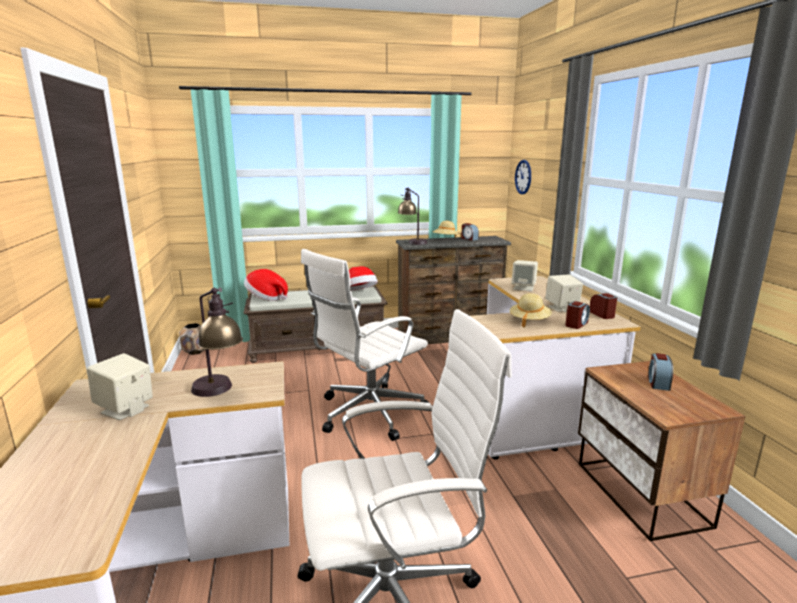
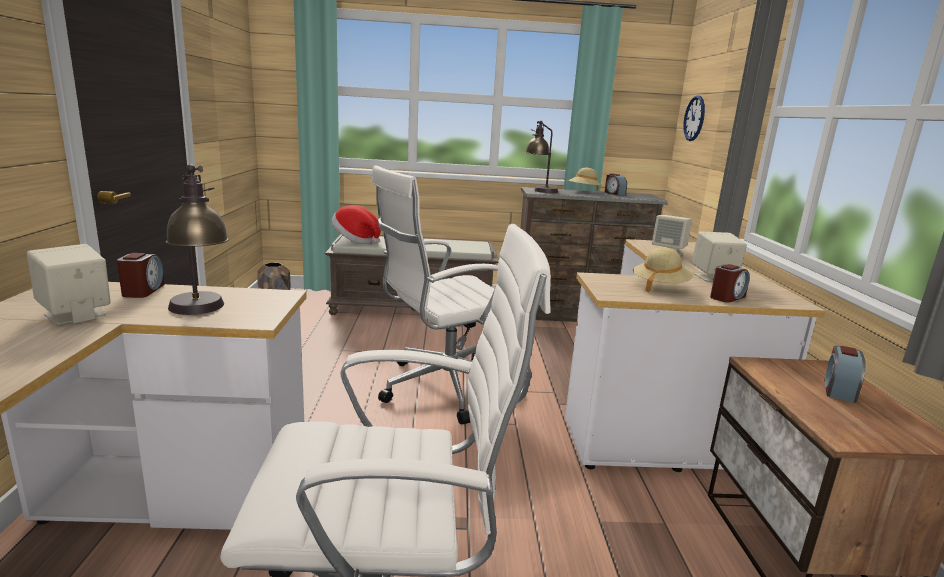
camera: 10 degrees right, 0 degrees up
hat [349,266,378,291] -> none
alarm clock [590,293,617,319] -> alarm clock moved to [117,253,165,298]

